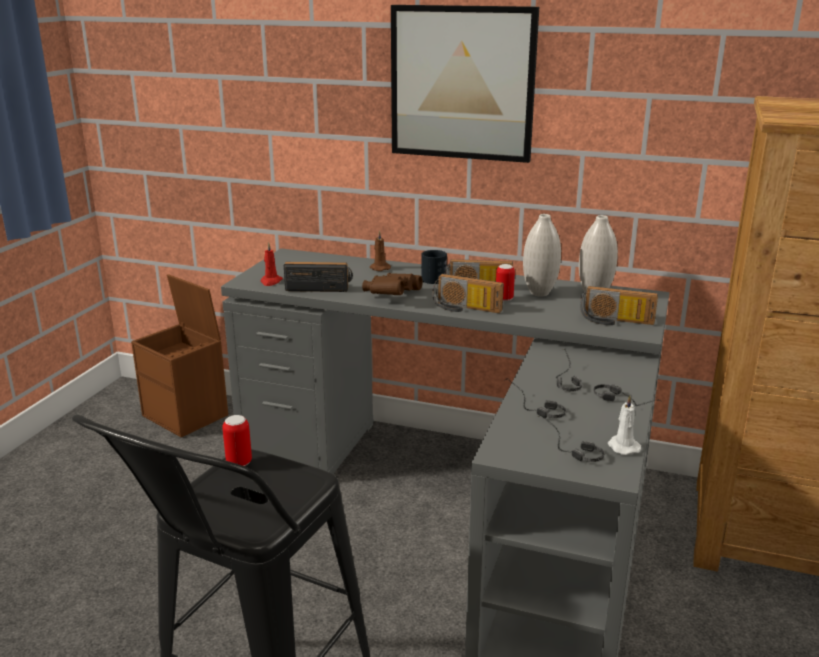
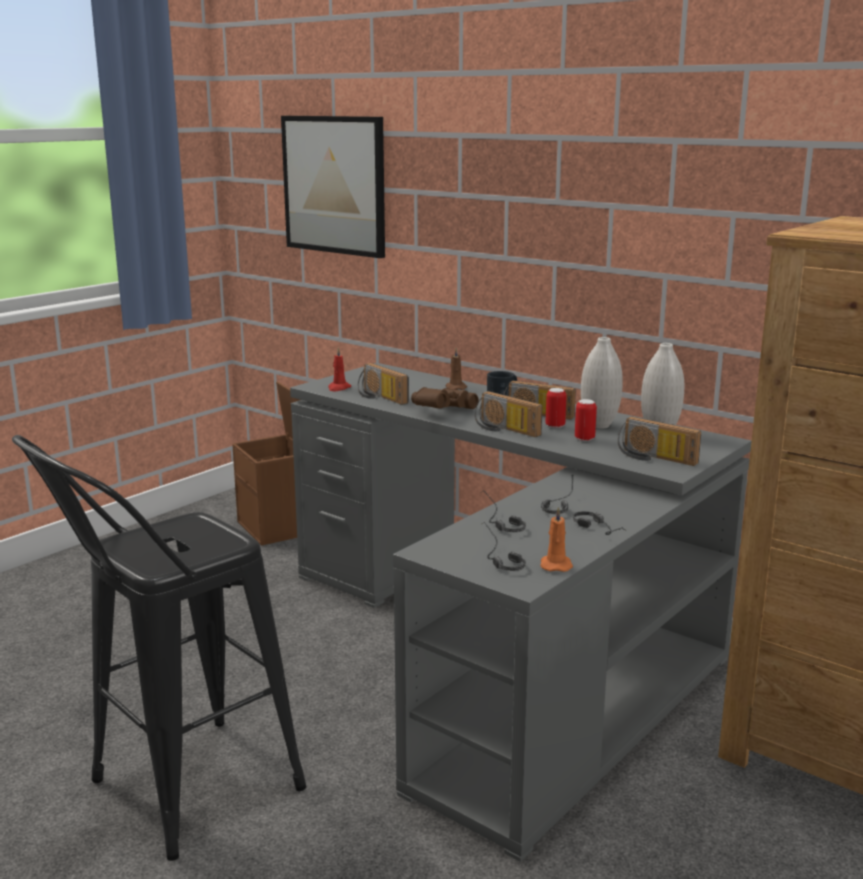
camera: 20 degrees right, 5 degrees down
can [222,415,252,466] -> can moved to [575,399,597,441]
radio [284,262,353,292] -> radio turned 150 degrees counterclockwise [358,363,409,405]
picture [391,5,539,163] -> picture moved to [281,116,385,258]
white candle [608,395,641,455] -> orange candle [540,507,573,572]

